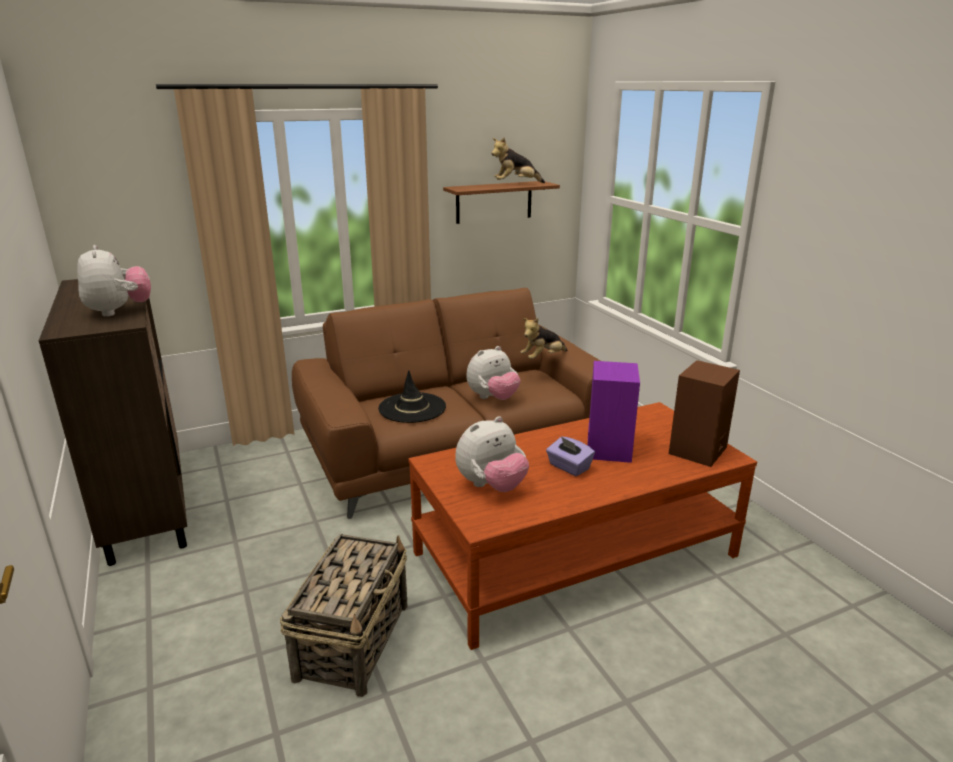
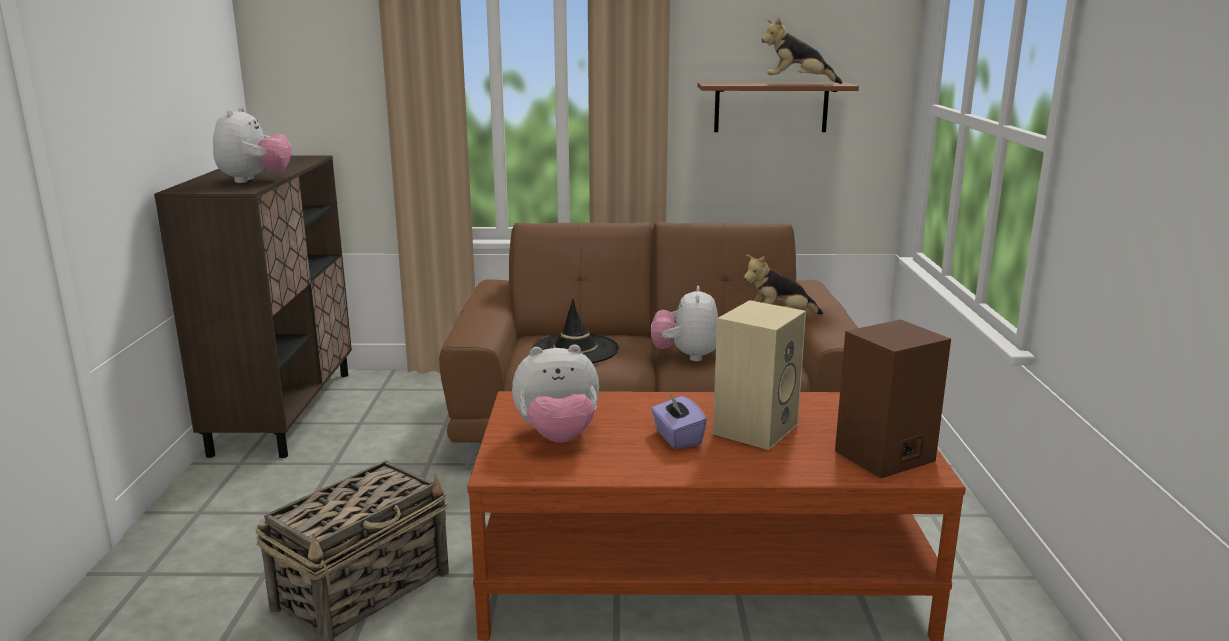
camera: 25 degrees right, 5 degrees down
plush toy [467,346,521,400] -> plush toy turned 105 degrees clockwise [651,286,718,361]
purple speaker [588,361,640,463] -> beige speaker [713,300,806,450]

